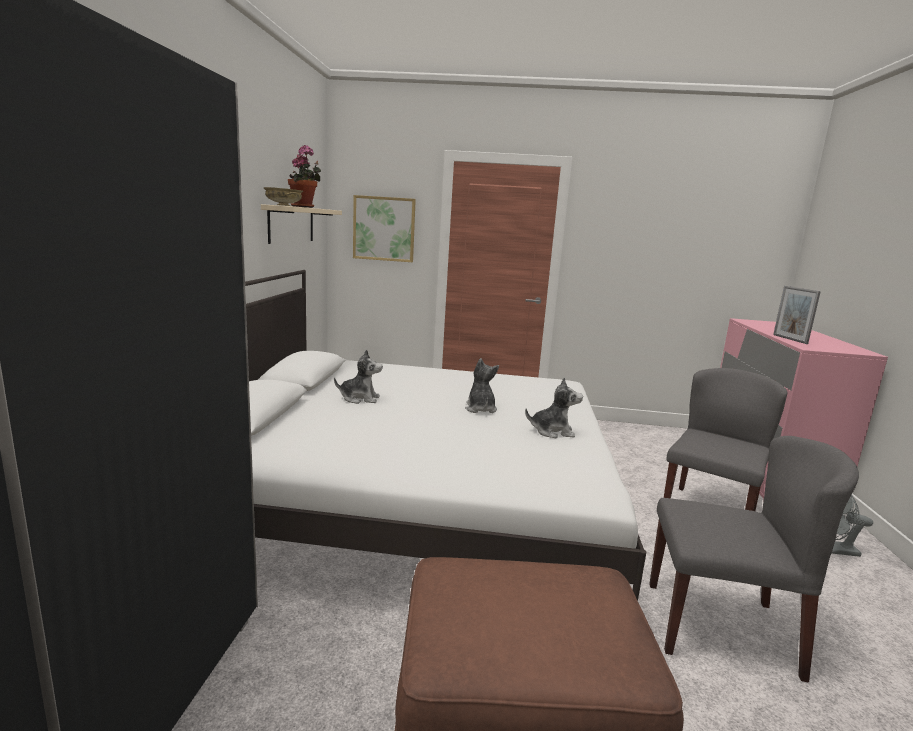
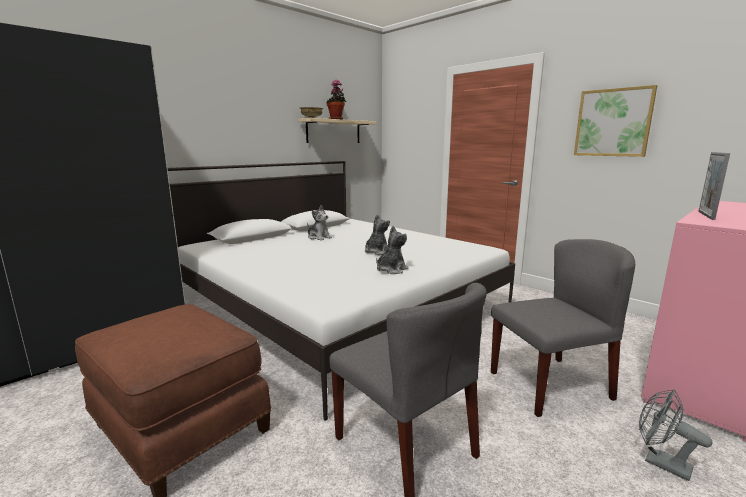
camera: 40 degrees right, 0 degrees up
picture [353,195,416,262] -> picture moved to [574,85,657,157]
plush toy [525,377,583,438] -> plush toy turned 90 degrees counterclockwise [376,226,408,274]

